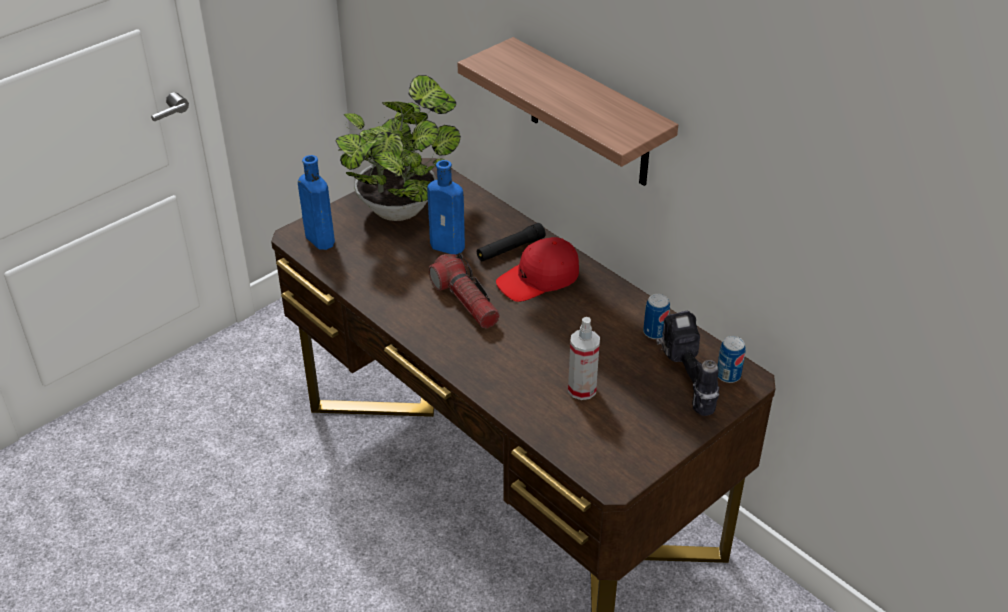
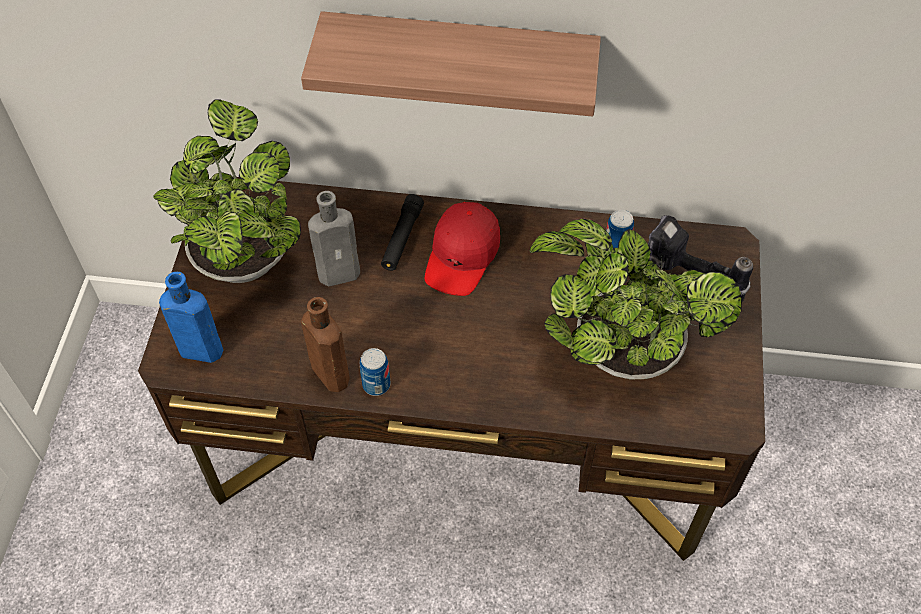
camera: 40 degrees left, 15 degrees up
blue bottle [427,160,465,254] -> grey bottle [308,191,360,286]
flashlight [428,253,500,329] -> none
spray bottle [568,317,600,400] -> potted plant [530,219,742,379]
can [718,336,746,383] -> can moved to [360,348,390,396]
none -> brown bottle [301,297,350,392]

